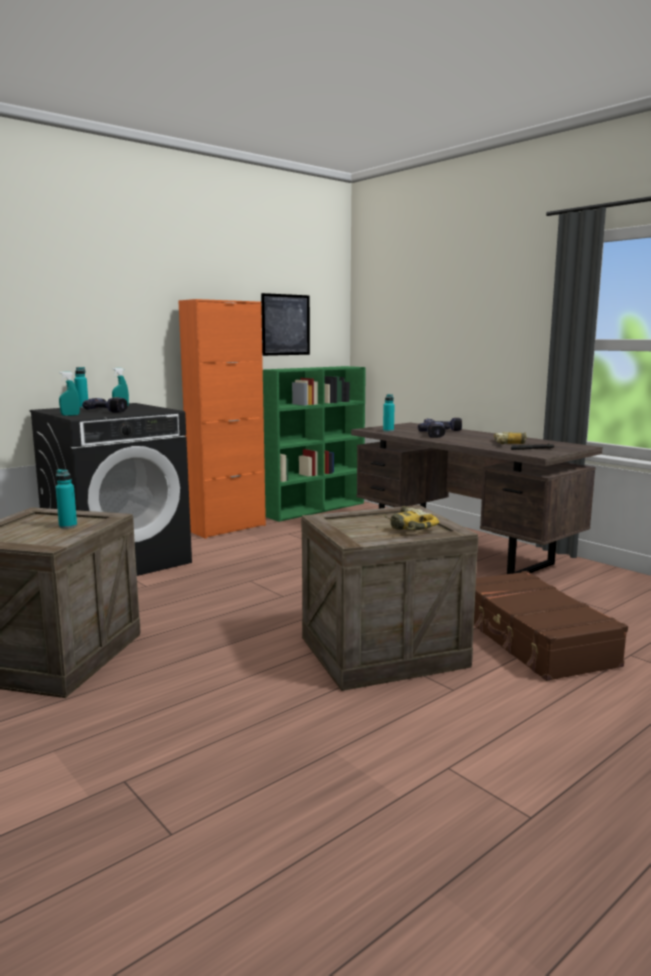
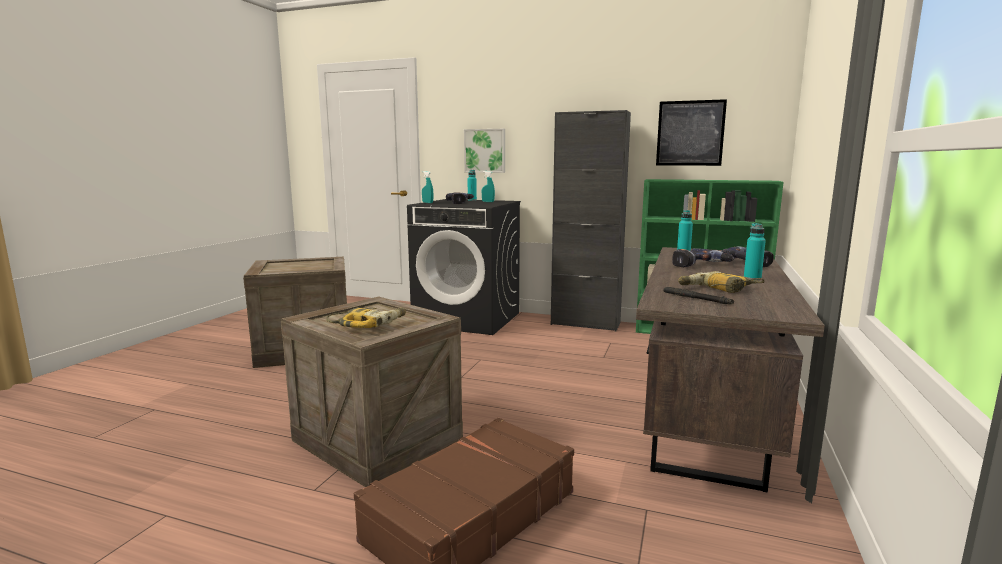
camera: 60 degrees right, 0 degrees up
turquoise bottle [56,469,77,529] -> turquoise bottle moved to [744,223,766,280]
orange cabinet [178,299,266,539] -> black cabinet [551,110,631,332]
none -> picture [464,129,505,173]

